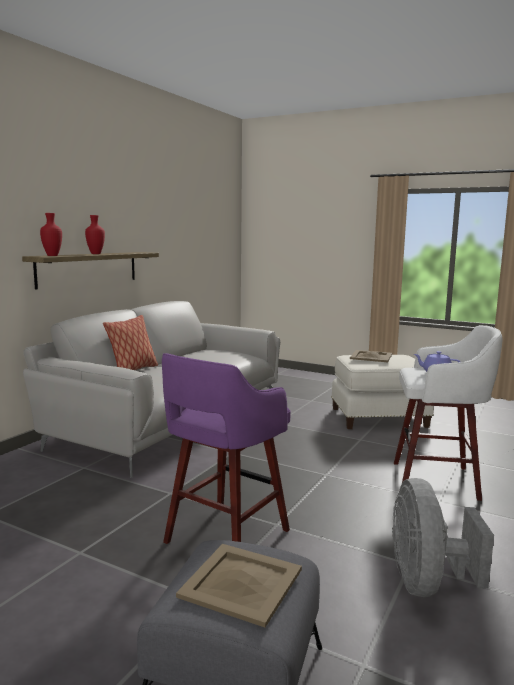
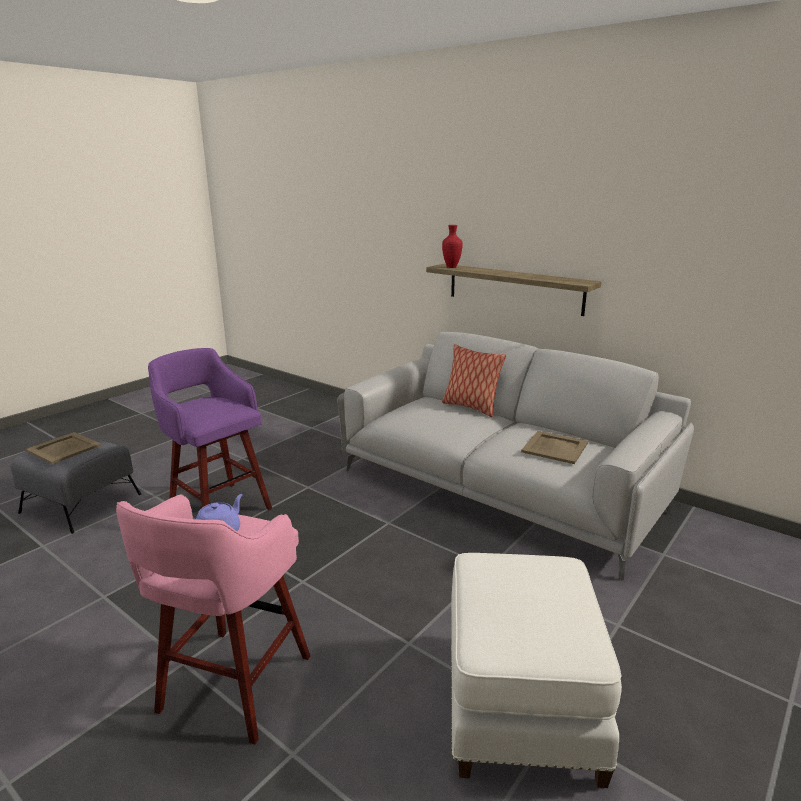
camera: 100 degrees right, 10 degrees up
red vase [85,215,105,254] -> none
beige tray [350,350,392,362] -> beige tray moved to [521,431,588,464]
grey fan [392,478,494,597] -> none
white stool [394,325,502,501] -> pink stool [116,494,310,745]

